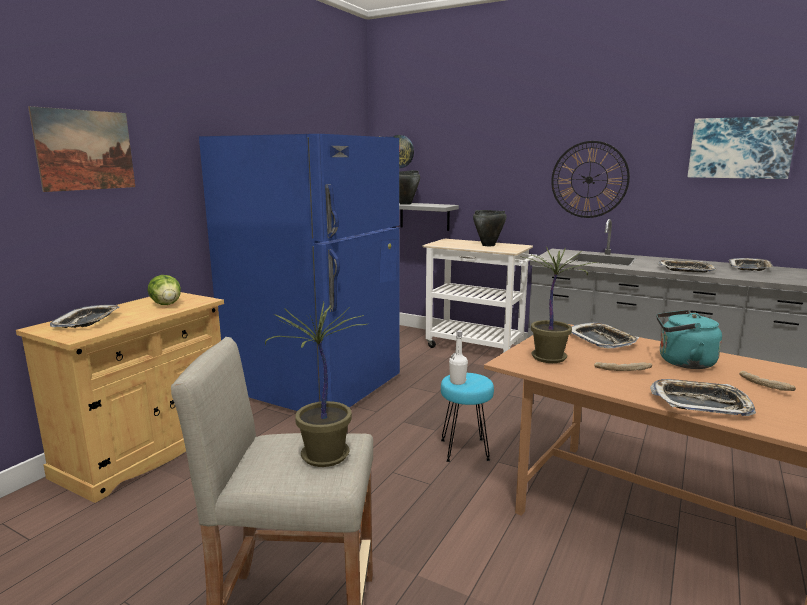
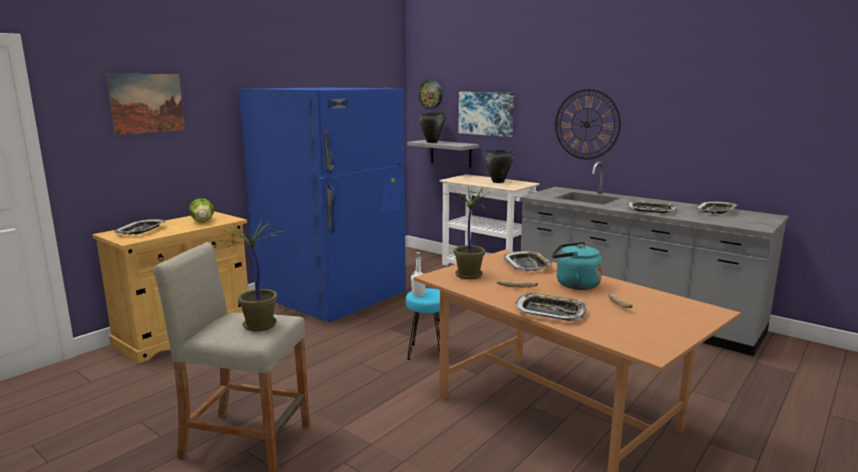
camera: 10 degrees right, 0 degrees up
picture [687,116,799,179] -> picture moved to [458,92,514,137]

